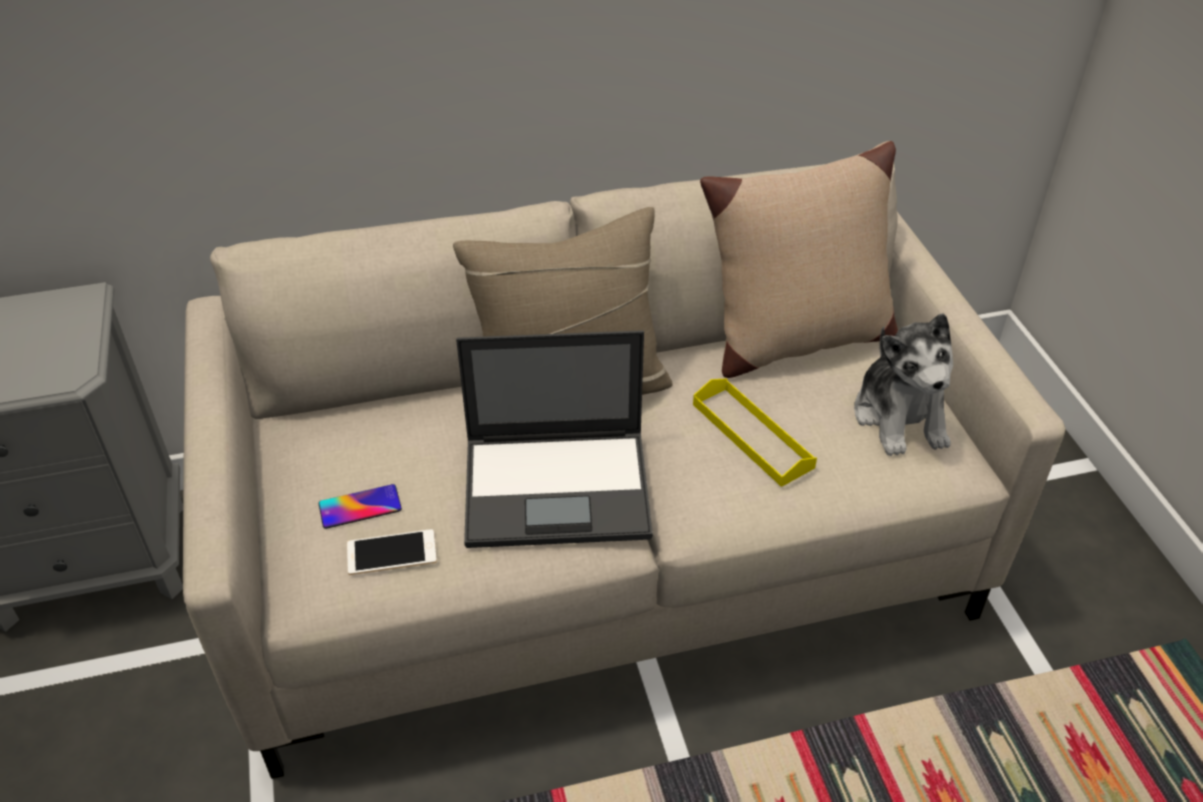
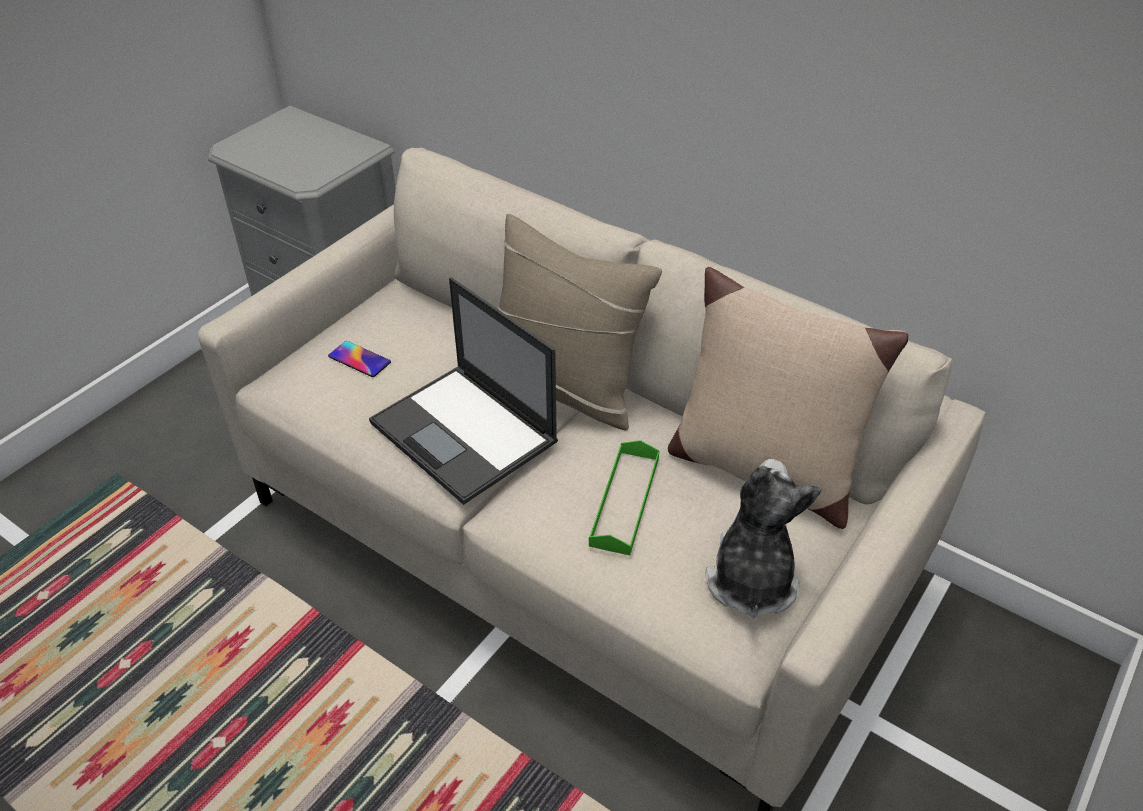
camera: 50 degrees right, 0 degrees up
phone [347,529,437,575] -> none
yellow tray [693,378,817,487] -> green tray [589,440,659,555]
plush toy [854,313,953,456] -> plush toy turned 150 degrees clockwise [705,459,822,619]

